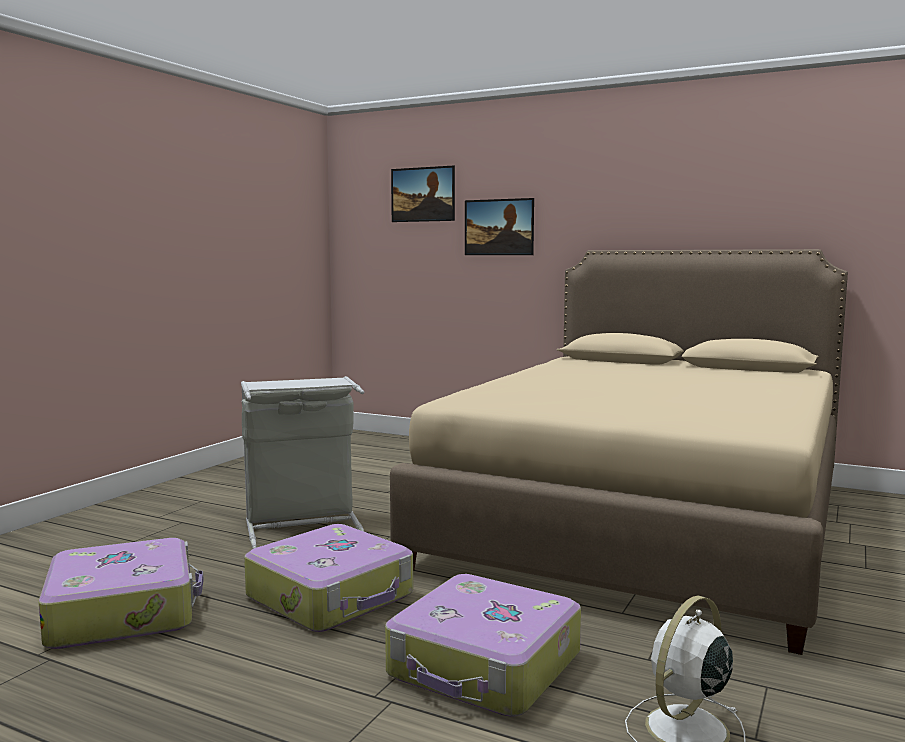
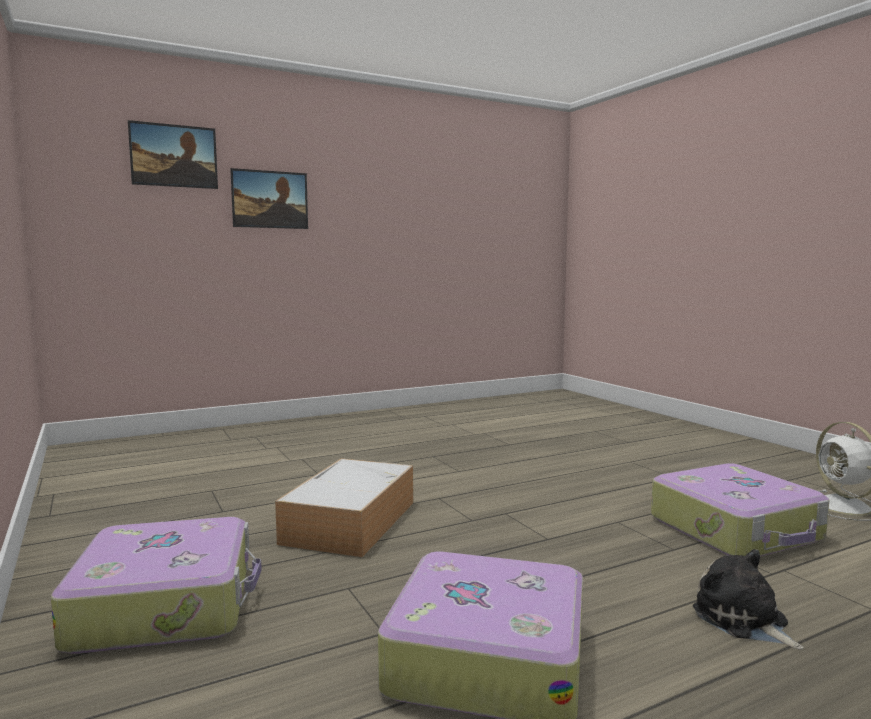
camera: 55 degrees left, 0 degrees up
grey laundry basket [241,376,364,549] -> storage box [275,459,413,557]
suitcase [244,524,413,632] -> suitcase moved to [51,517,262,654]
beige bed [390,249,848,655] -> none
none -> plush toy [693,549,804,649]

